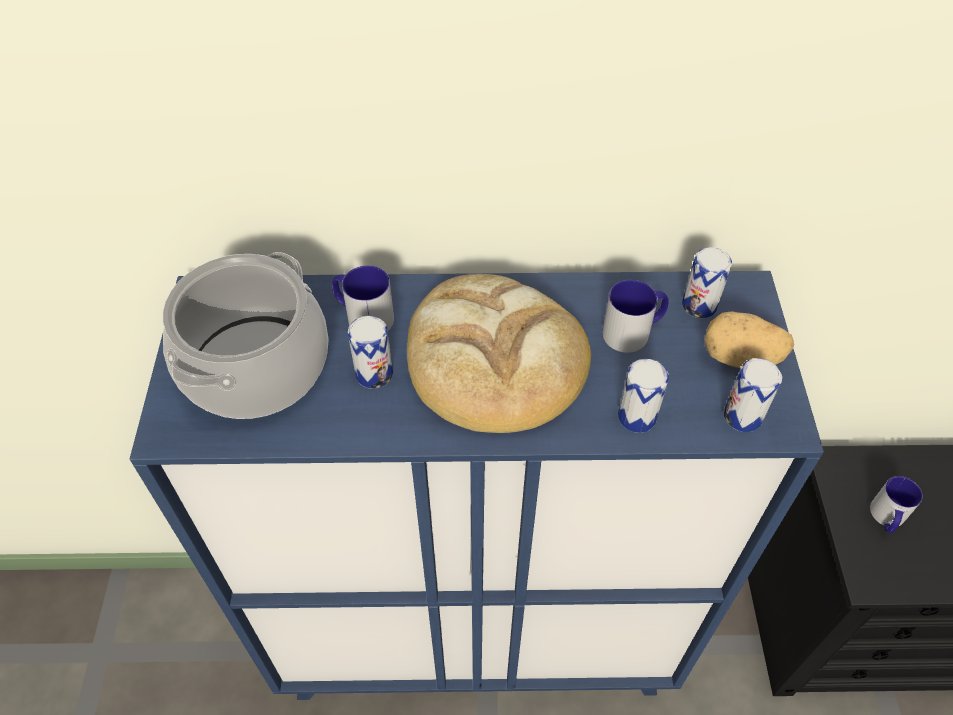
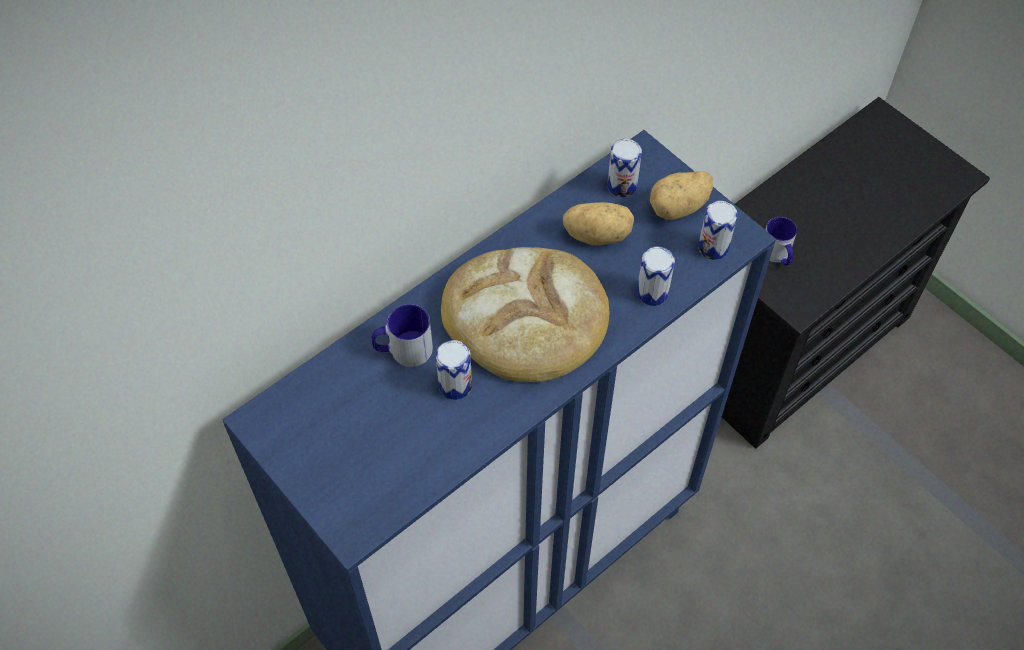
camera: 40 degrees left, 5 degrees up
cooking pot [163,252,329,419] -> none
mug [602,280,669,353] -> potato [563,202,634,245]

